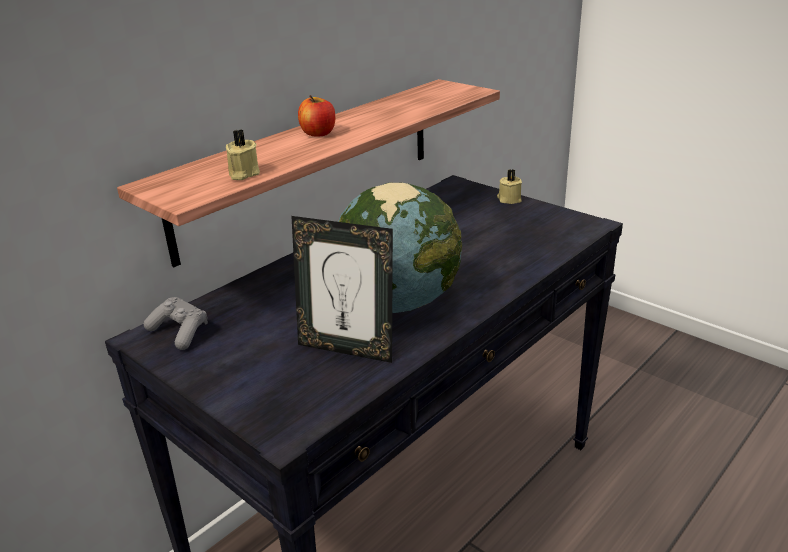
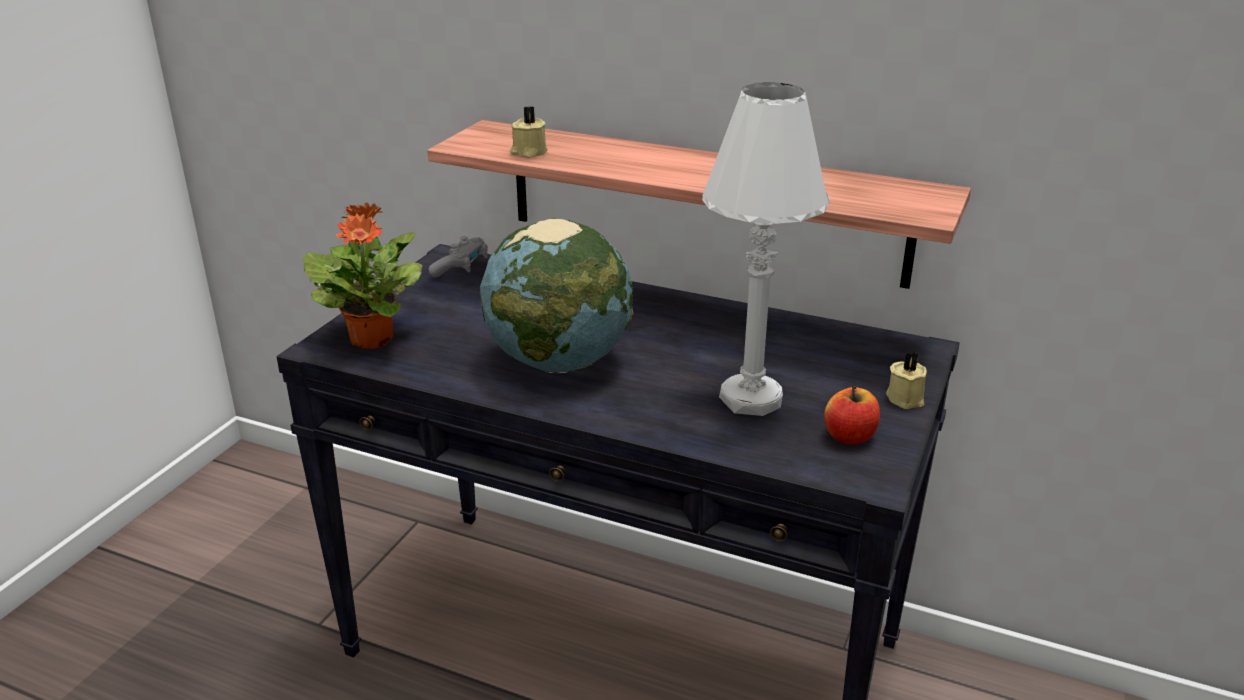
camera: 70 degrees right, 0 degrees up
picture frame [291,216,393,363] -> none
apple [298,95,335,136] -> apple moved to [824,386,880,444]
none -> potted plant [303,203,423,349]
none -> white table lamp [702,82,830,416]

